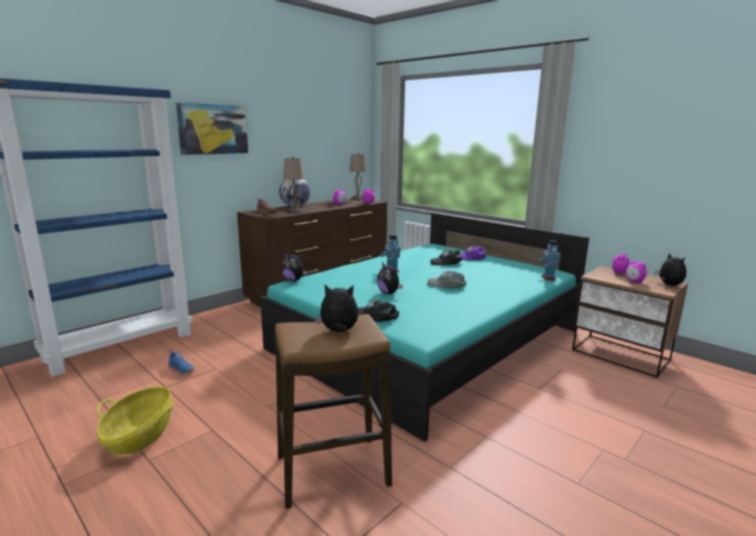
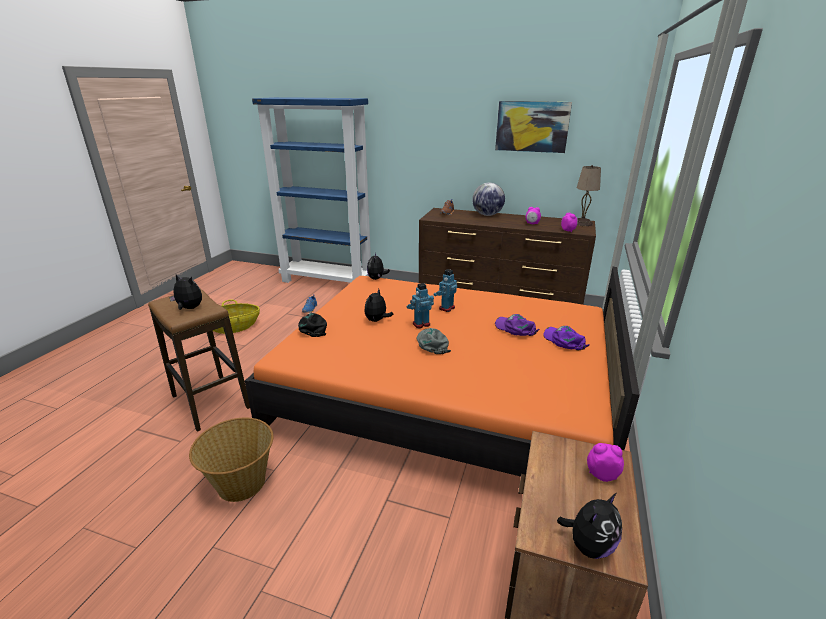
camera: 65 degrees right, 10 degrees up
picture [176,103,248,155] -> picture moved to [495,101,572,153]
turquoise bed [260,213,589,442] -> orange bed [245,267,640,477]
beige table lamp [283,157,305,214] -> none
plush toy [315,285,358,332] -> plush toy turned 45 degrees counterclockwise [169,274,202,310]
black cap [431,250,463,266] -> purple cap [495,314,539,336]
toy robot [538,241,560,280] -> toy robot moved to [407,283,434,328]
alarm clock [626,261,647,283] -> none
none -> basket [189,418,273,502]

